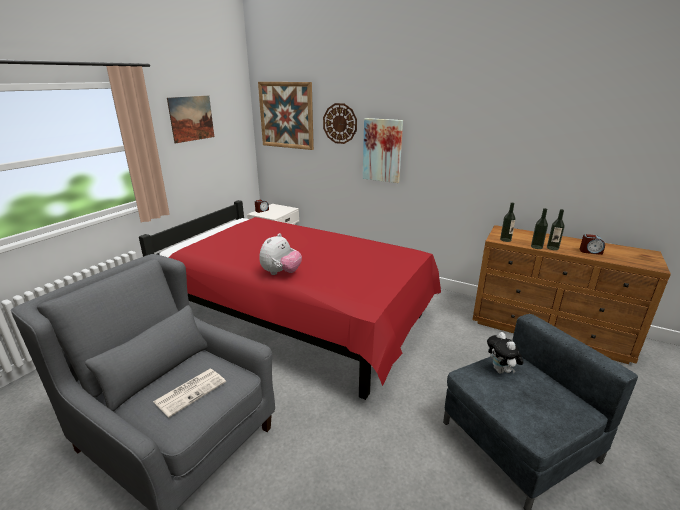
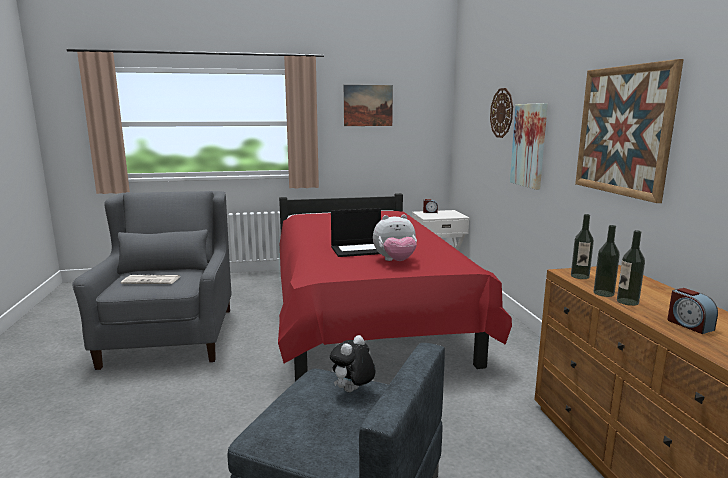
camera: 50 degrees right, 10 degrees down
picture [258,82,314,150] -> picture moved to [575,59,684,203]
plush toy [260,233,302,275] -> plush toy moved to [373,214,417,261]
none -> laptop [331,208,381,257]

